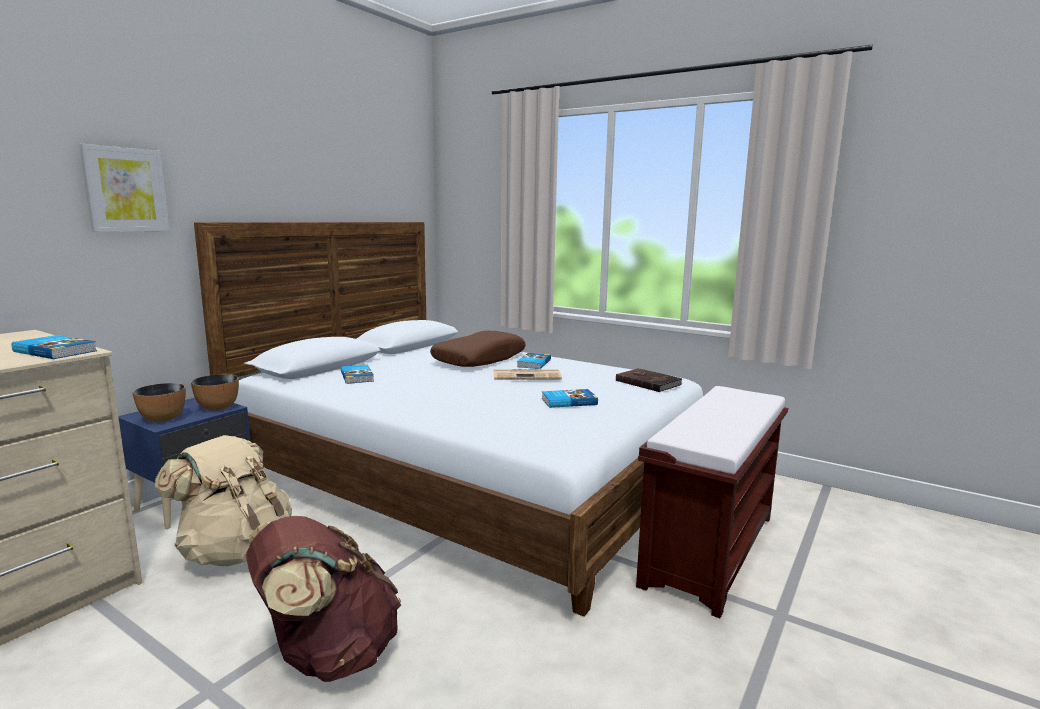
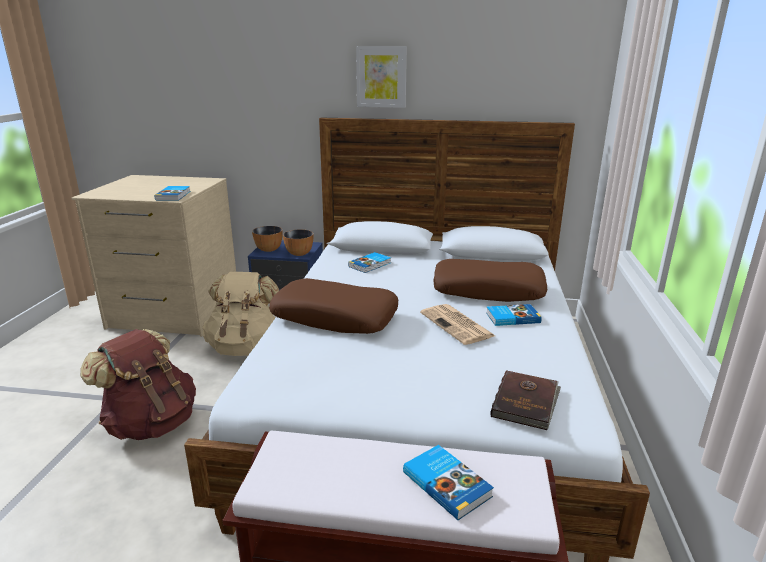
camera: 65 degrees right, 10 degrees up
picture [79,144,170,232] -> picture moved to [356,46,407,108]
book [542,389,598,408] -> book moved to [403,445,494,520]
none -> brown pillow [269,278,398,334]

